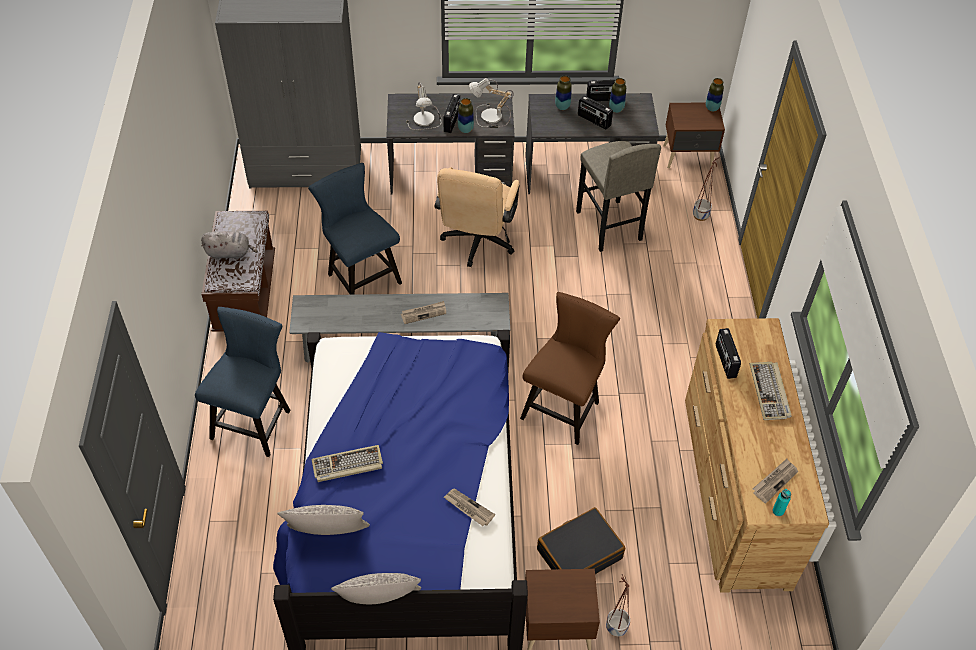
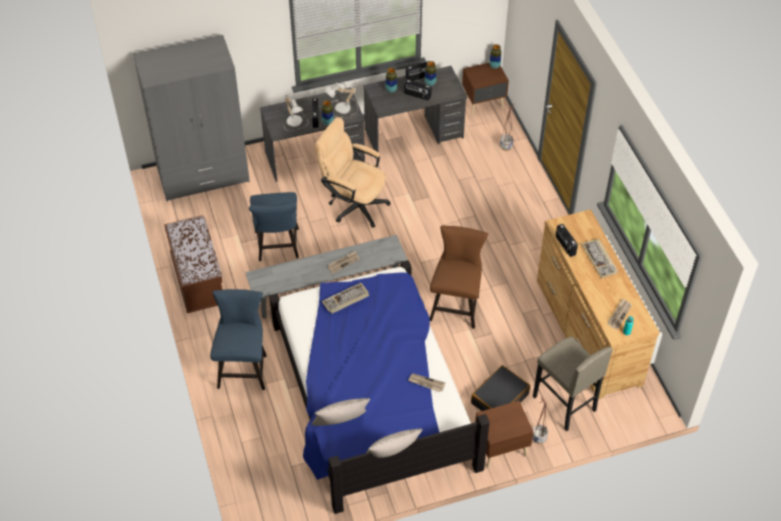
camera: 15 degrees left, 0 degrees up
grey plush toy [201,231,258,260] -> none
blue chair [308,163,402,295] -> blue chair turned 135 degrees counterclockwise [249,192,299,261]
keyboard [311,445,383,482] -> keyboard moved to [322,283,369,314]
beige office chair [434,167,520,267] -> beige office chair turned 120 degrees clockwise [315,117,391,228]
grey stool [576,141,661,252] -> grey stool moved to [533,336,613,431]

